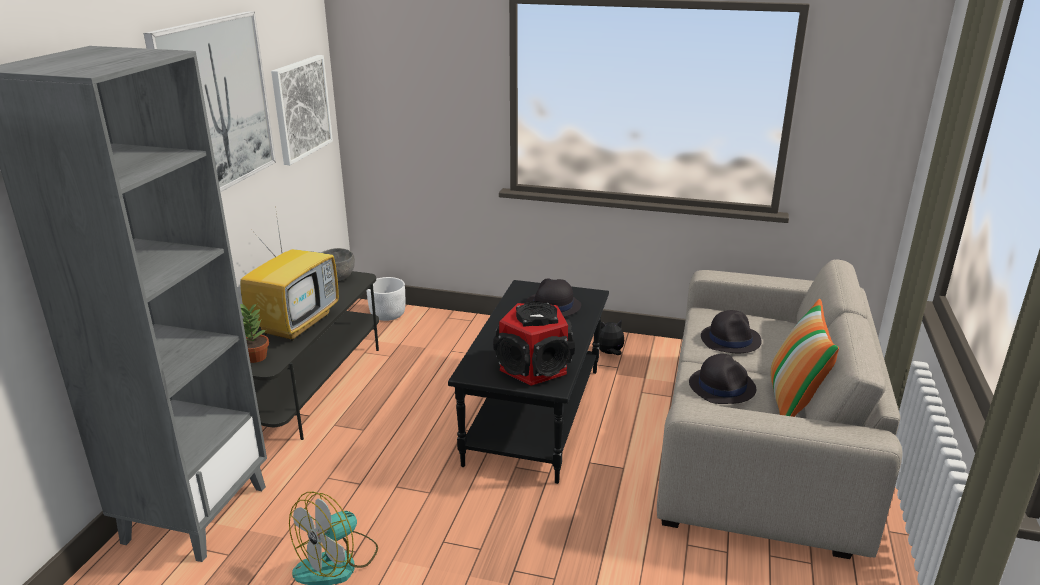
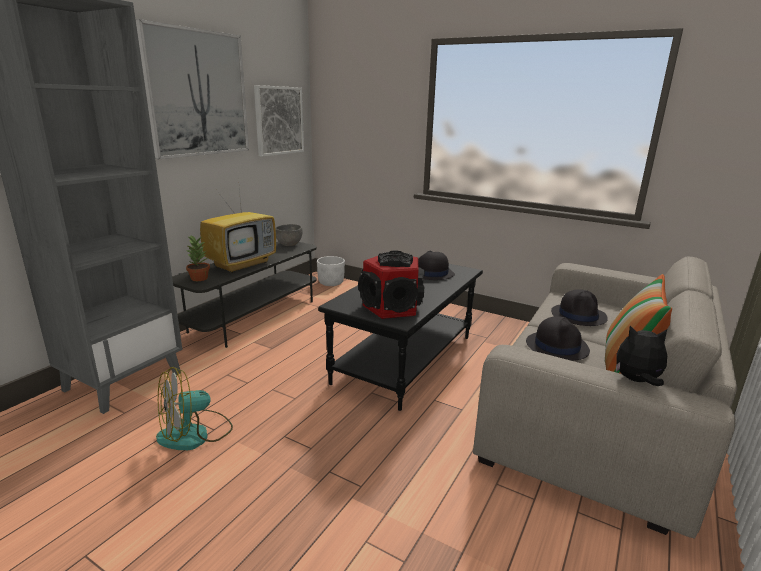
camera: 15 degrees right, 5 degrees down
plush toy [599,320,624,355] -> plush toy moved to [616,326,667,386]

